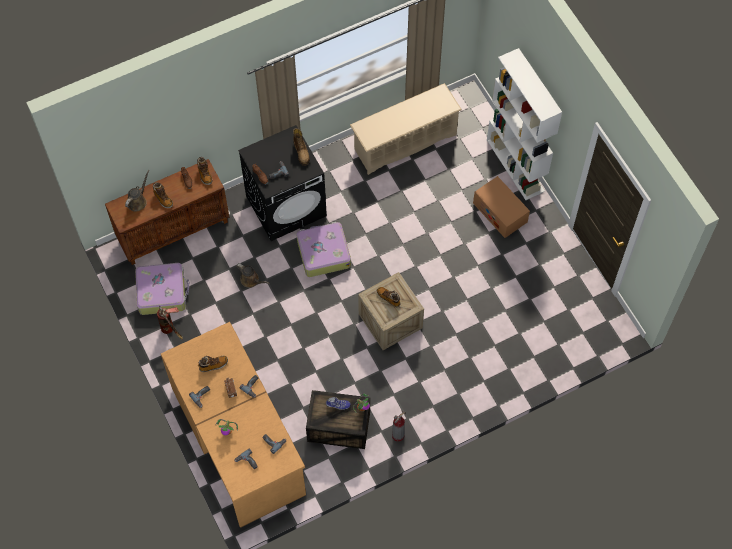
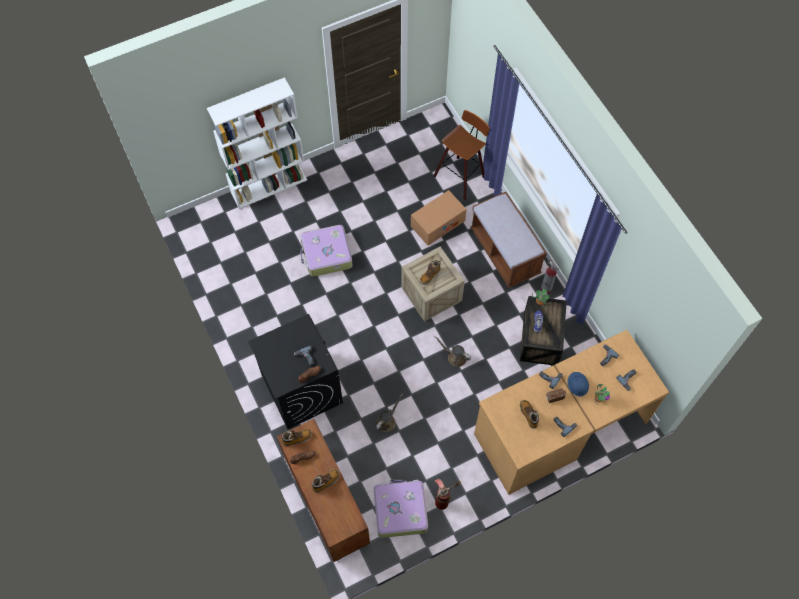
camera: 90 degrees left, 0 degrees up
brown watering can [125,170,150,212] -> brown watering can moved to [435,336,471,367]
boot [293,128,310,166] -> none
suitcase [297,222,351,277] -> suitcase moved to [300,225,353,277]
beige shoe rack [350,83,462,175] -> none
cardboard box [473,176,530,238] -> cardboard box moved to [411,190,467,246]
none -> stool [434,110,490,200]
none -> brown bench [470,192,547,288]
none -> blue hard hat [567,372,589,396]

